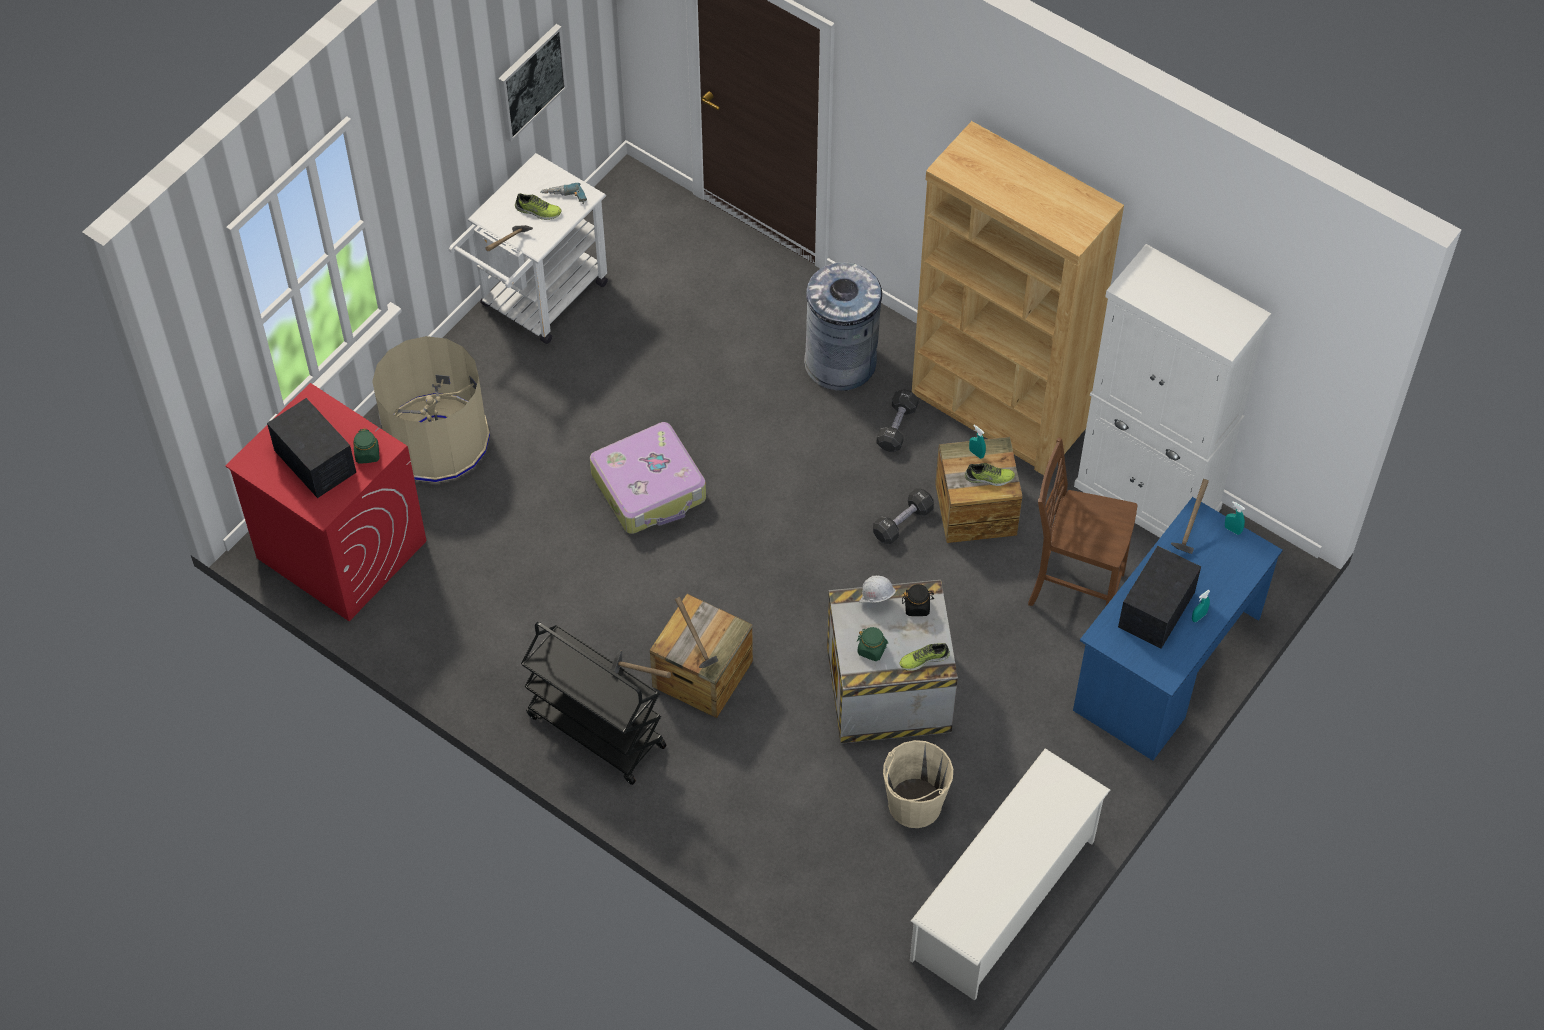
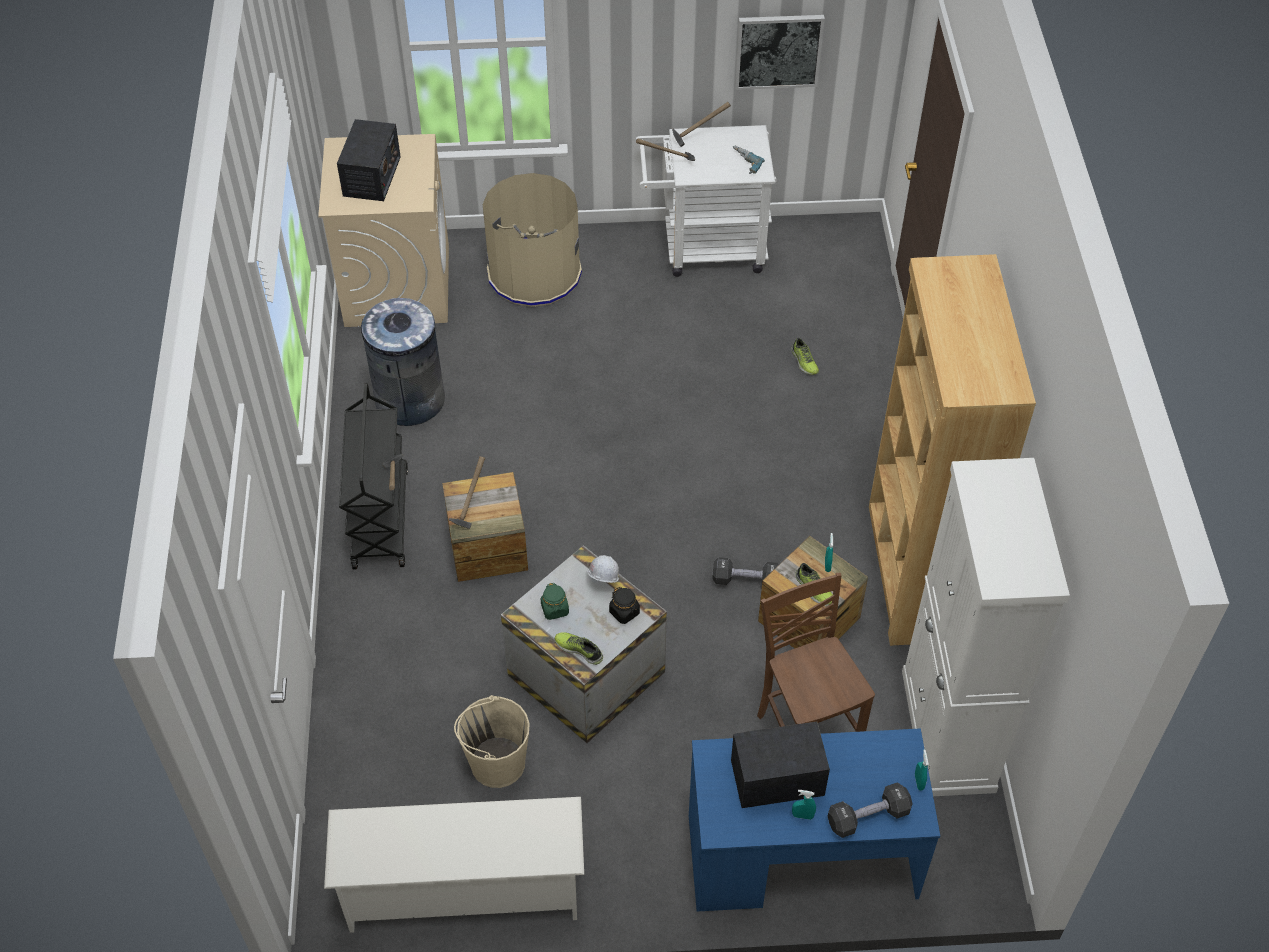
camera: 50 degrees right, 5 degrees down
red washing machine [225,383,426,621] -> beige washing machine [318,134,449,327]
green jar [353,429,380,464] -> none
shoe [515,193,561,220] -> shoe moved to [791,338,819,375]
suitcase [590,422,706,534] -> none
grey trash can [804,262,882,391] -> grey trash can moved to [358,298,445,426]
black dumbbell [877,390,919,452] -> black dumbbell moved to [828,783,912,838]
hammer [1171,479,1209,554] -> hammer moved to [672,102,731,147]

